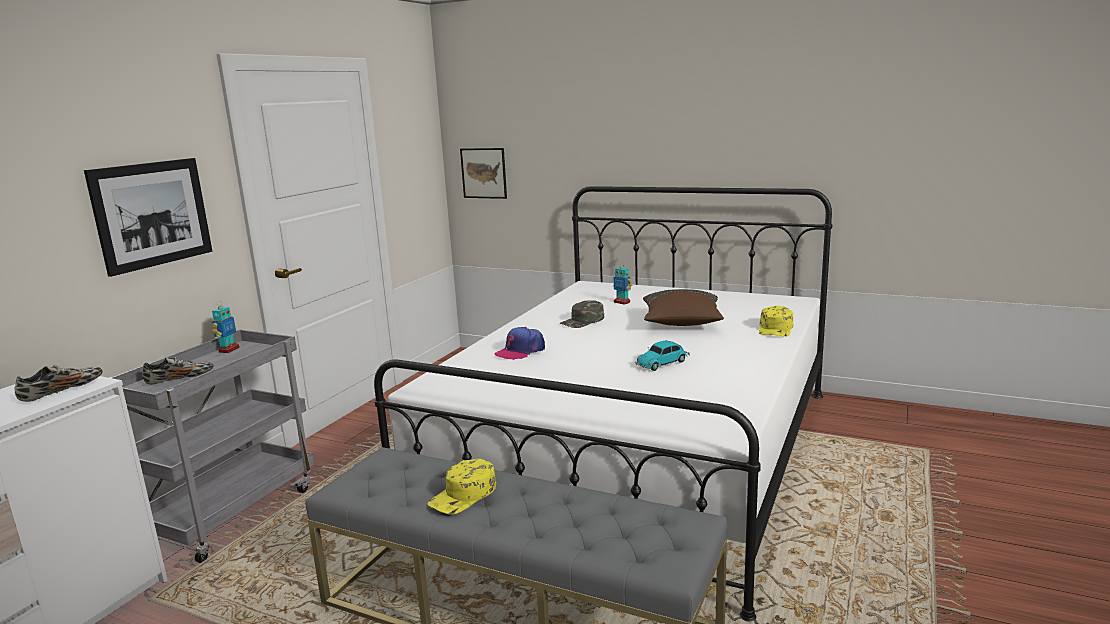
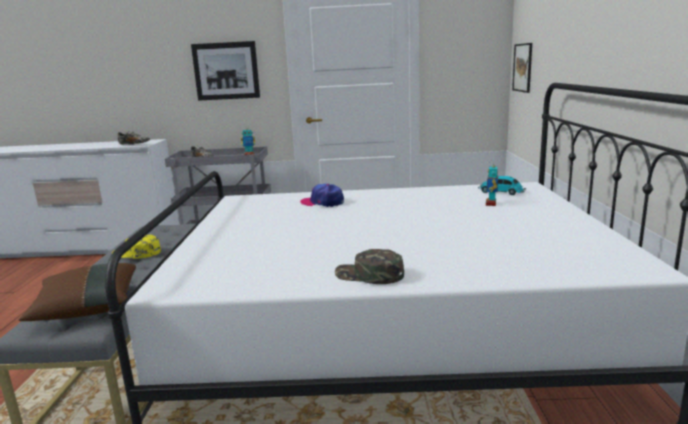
camera: 65 degrees right, 0 degrees up
green cap [559,300,604,328] -> green cap moved to [335,249,404,284]
toy car [635,341,690,371] -> toy car moved to [478,176,526,195]
brown pillow [643,289,724,326] -> brown pillow moved to [19,263,136,321]
yellow cap [759,306,793,337] -> none

